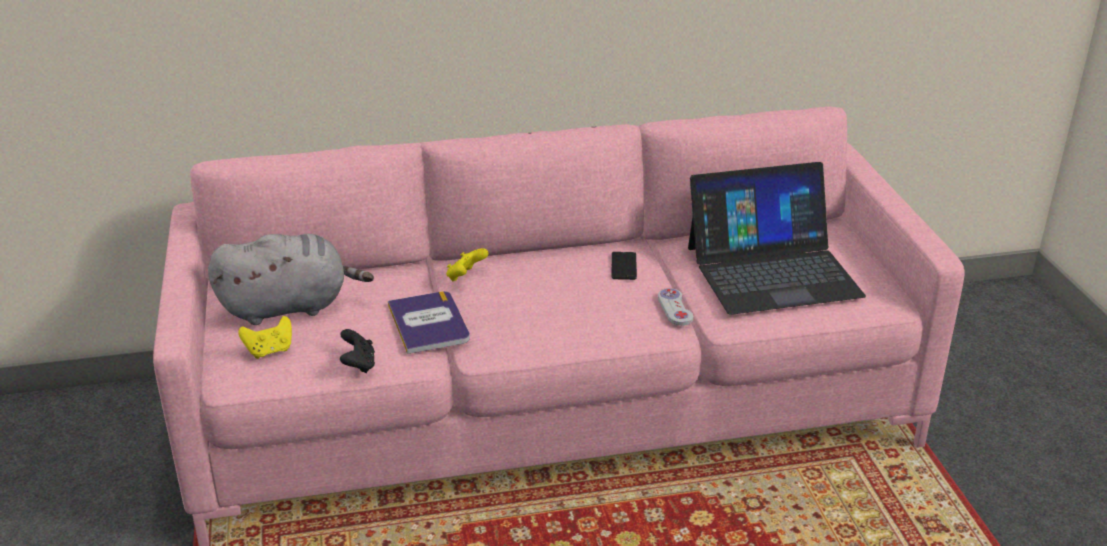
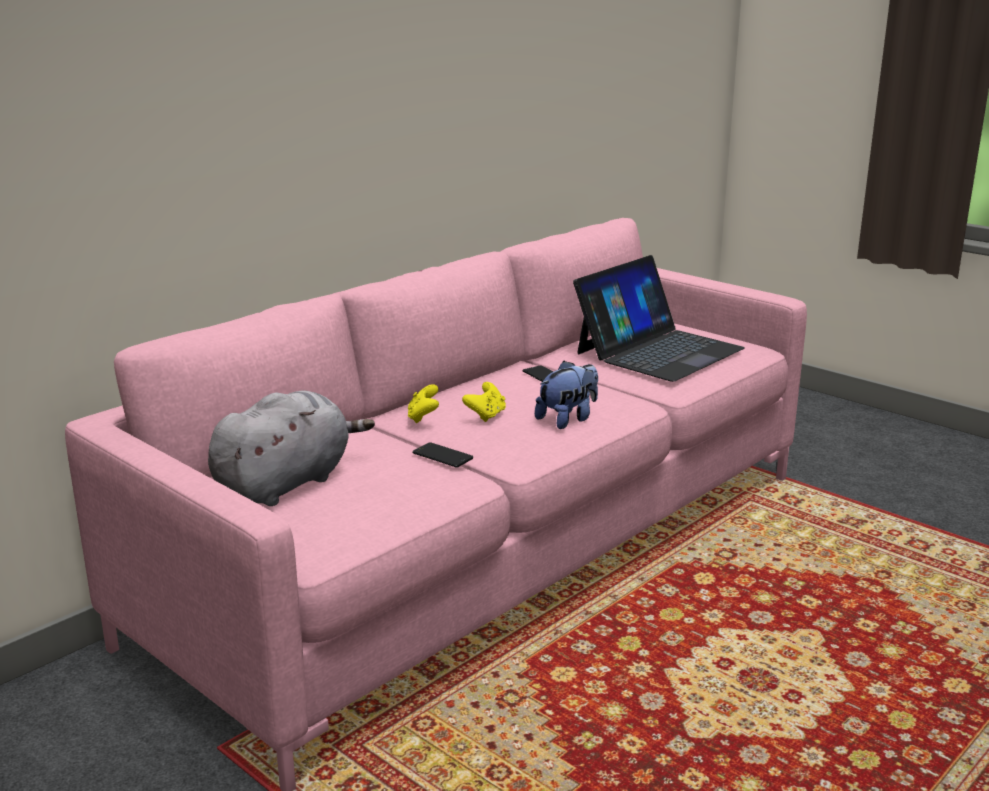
camera: 35 degrees left, 10 degrees down
yellow game controller [238,316,292,359] -> yellow game controller moved to [462,382,506,422]
black game controller [340,329,375,373] -> none
book [388,291,470,354] -> phone [412,442,473,468]
white game controller [658,288,693,326] -> none
none -> plush toy [535,361,598,429]

